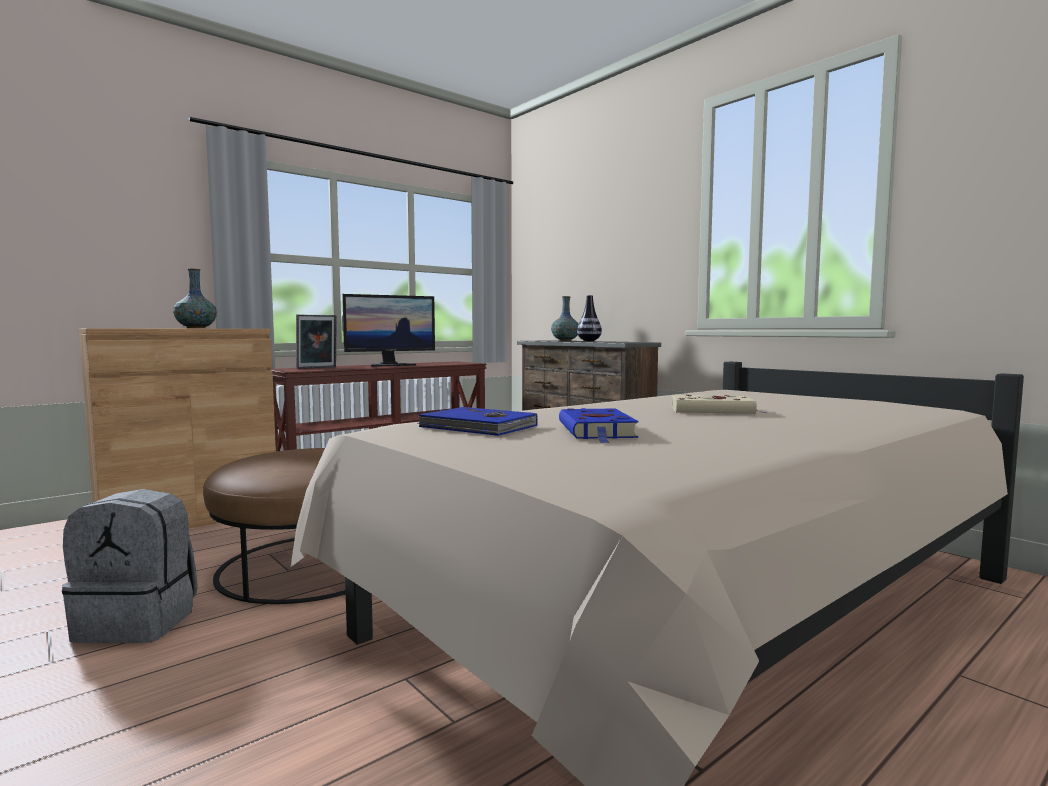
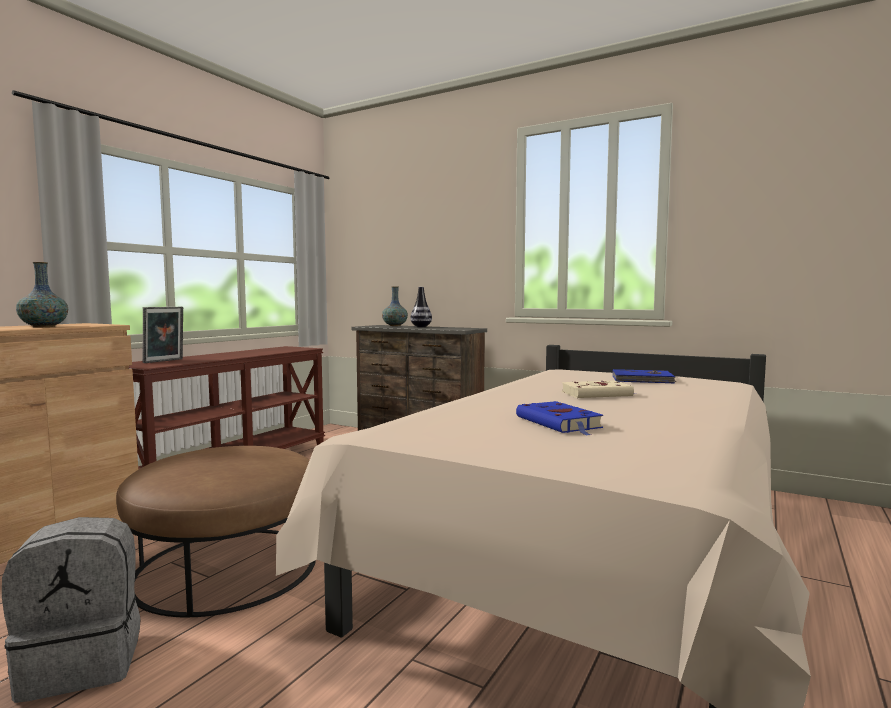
camera: 20 degrees left, 0 degrees up
monitor [342,294,435,367] -> none
blue book [418,407,538,436] -> blue book moved to [613,369,677,384]

